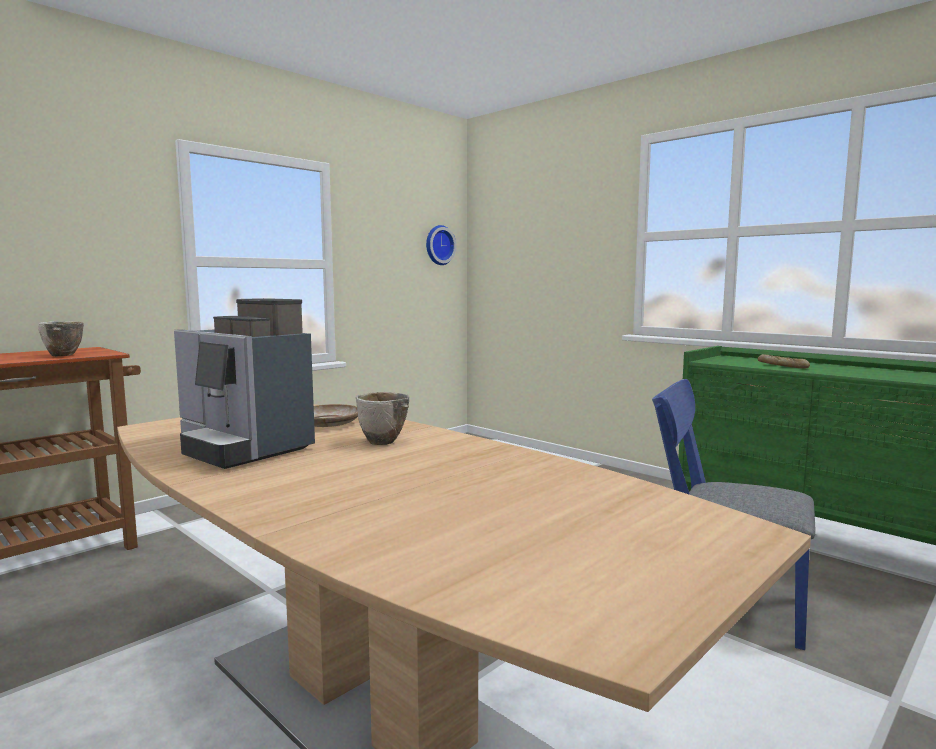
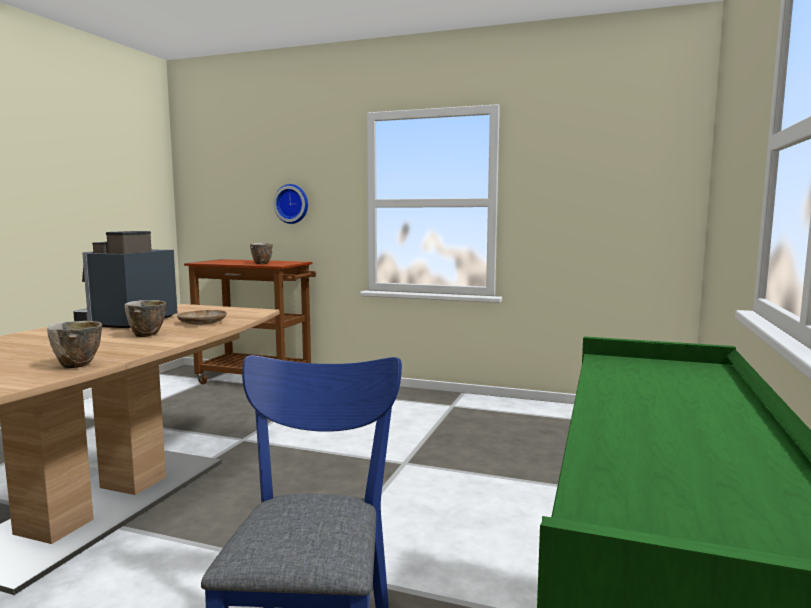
camera: 65 degrees right, 0 degrees up
wall clock [426,225,456,265] -> wall clock moved to [273,184,308,224]
bread [758,354,810,368] -> none
none -> bowl [47,321,102,368]

